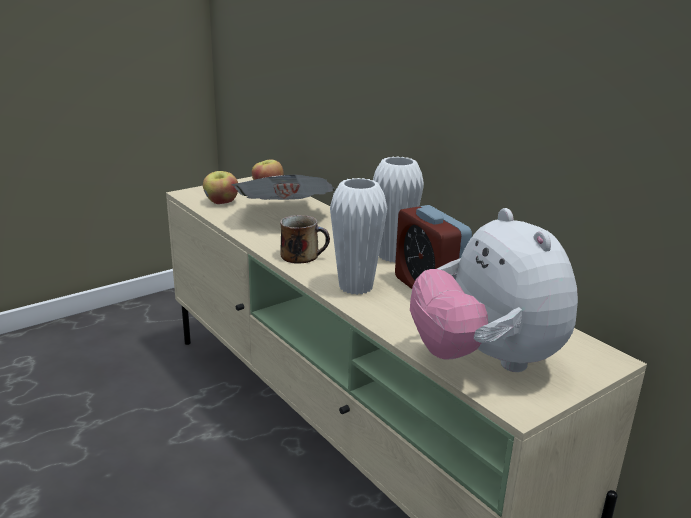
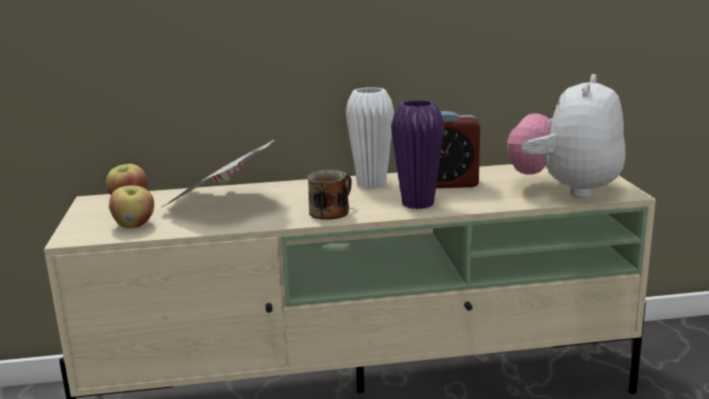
camera: 60 degrees left, 5 degrees down
white vase [330,178,387,295] -> purple vase [391,100,444,209]
plush toy [410,208,578,372] -> plush toy turned 105 degrees clockwise [507,74,625,198]

